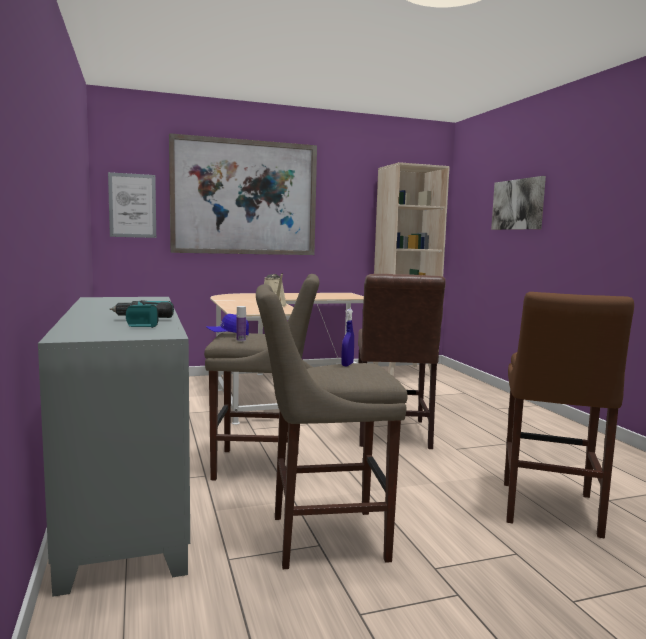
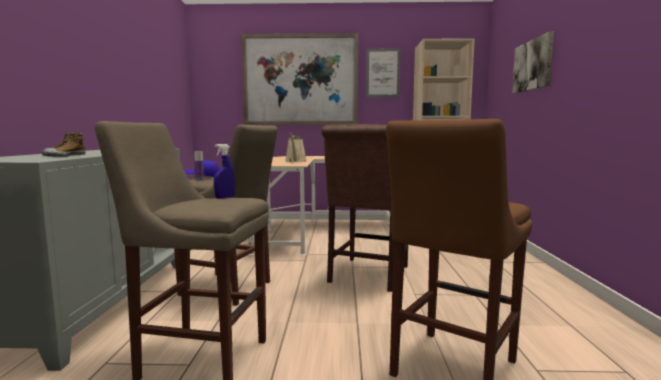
camera: 20 degrees right, 0 degrees up
picture [108,172,156,238] -> picture moved to [366,49,400,97]
power drill [110,300,174,328] -> shoe [42,132,86,157]

